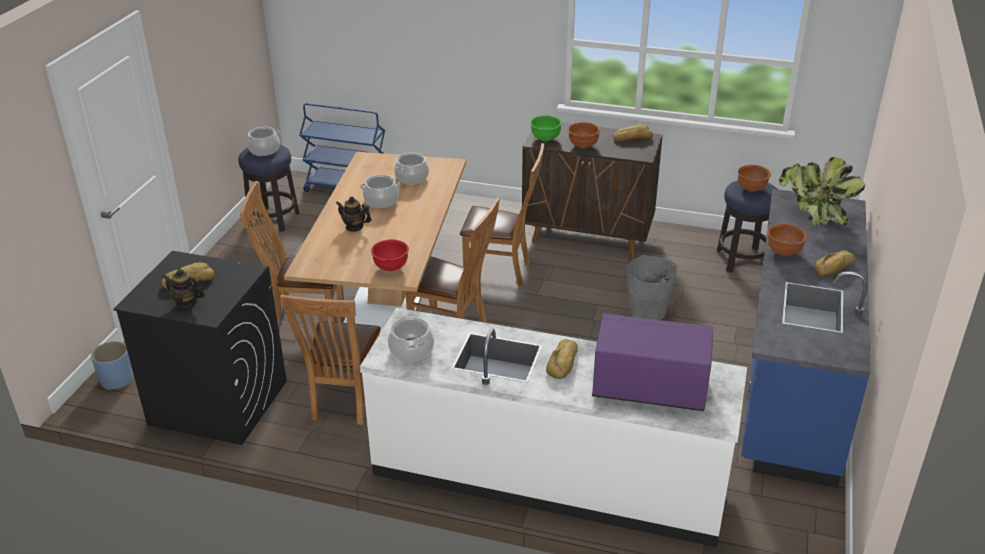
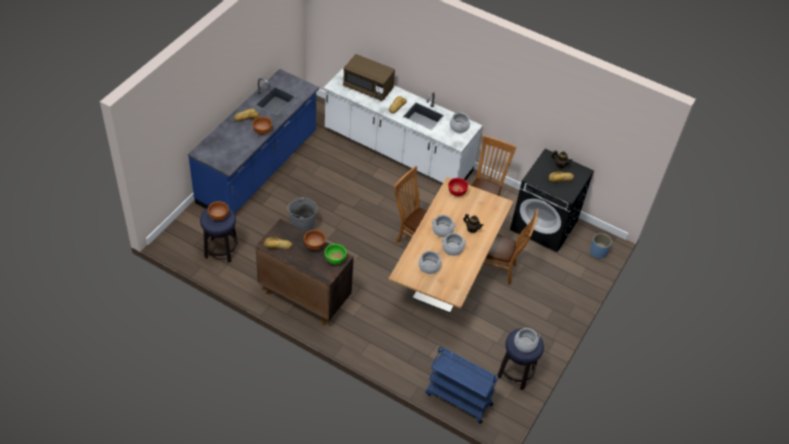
camera: 170 degrees left, 15 degrees up
brown chair [460,143,544,286] -> none
purple microwave [592,314,713,411] -> brown microwave [343,54,395,101]
potted plant [779,157,865,226] -> none
none -> cooking pot [432,215,456,237]

